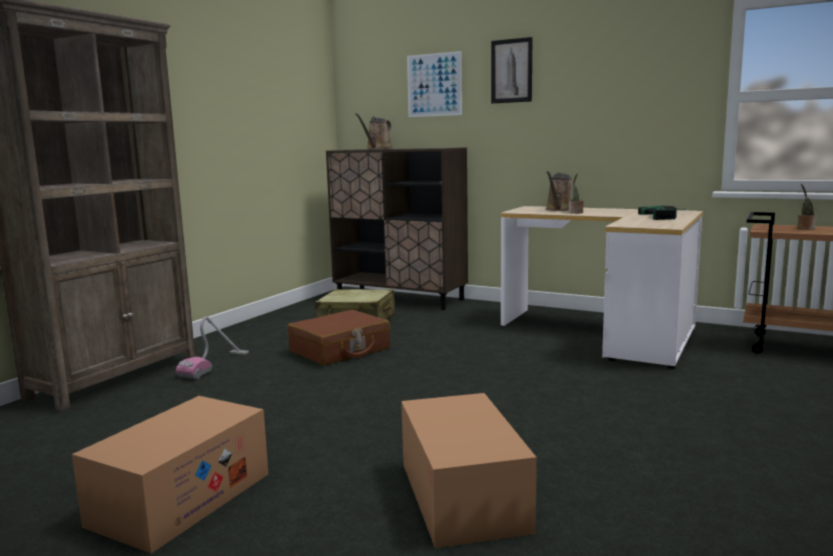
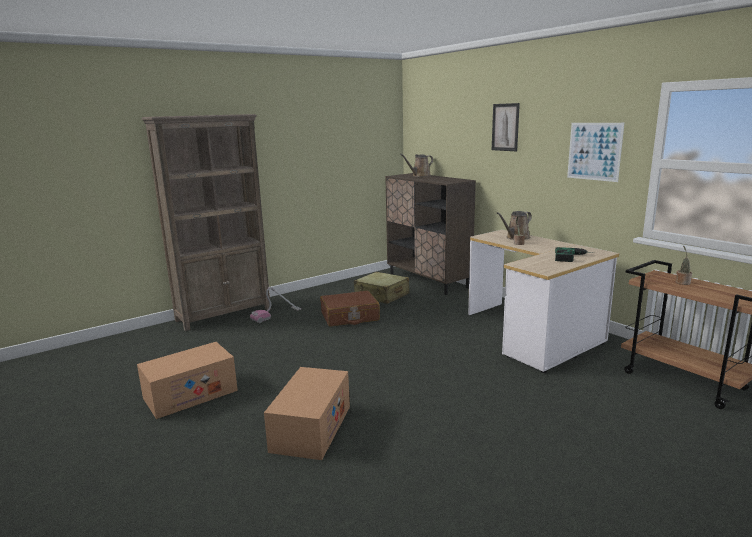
camera: 25 degrees right, 5 degrees up
picture [407,51,462,117] -> picture moved to [567,123,624,182]

